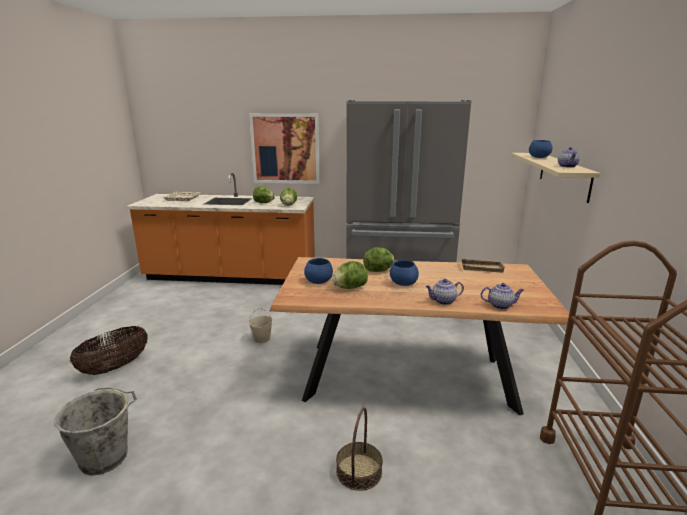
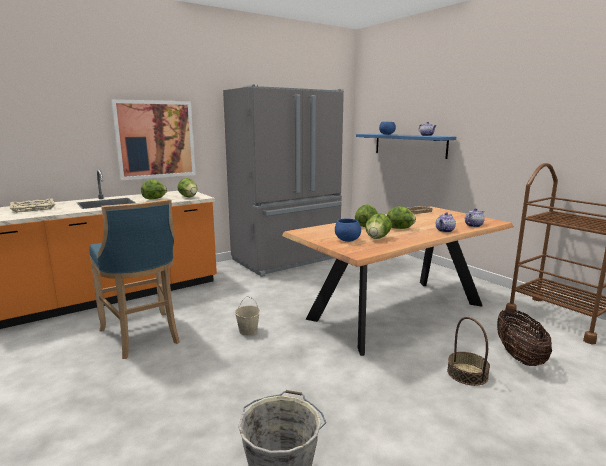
camera: 40 degrees left, 5 degrees down
basket [70,326,148,375] -> basket moved to [497,309,552,366]
blue bowl [390,260,419,286] -> lettuce [387,206,416,229]
beige shelf [511,153,601,203] -> blue shelf [356,134,456,159]
none -> blue stool [90,199,180,359]

